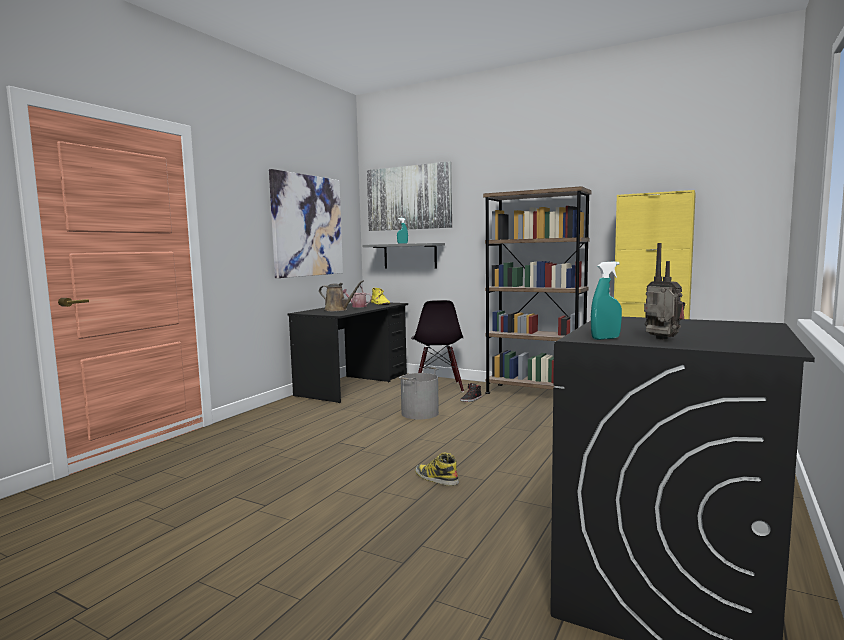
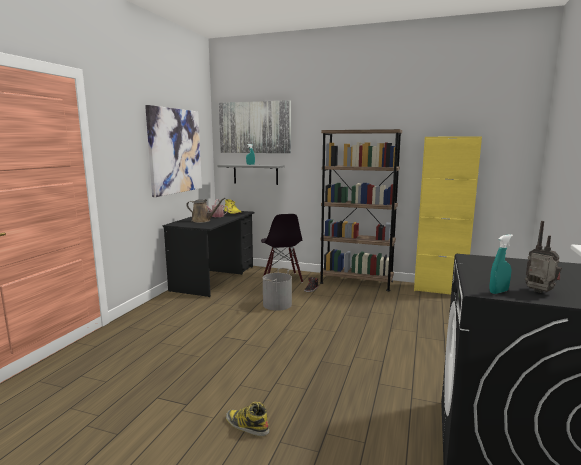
camera: 10 degrees left, 5 degrees up
boot [415,453,459,486] -> boot moved to [226,402,270,437]

